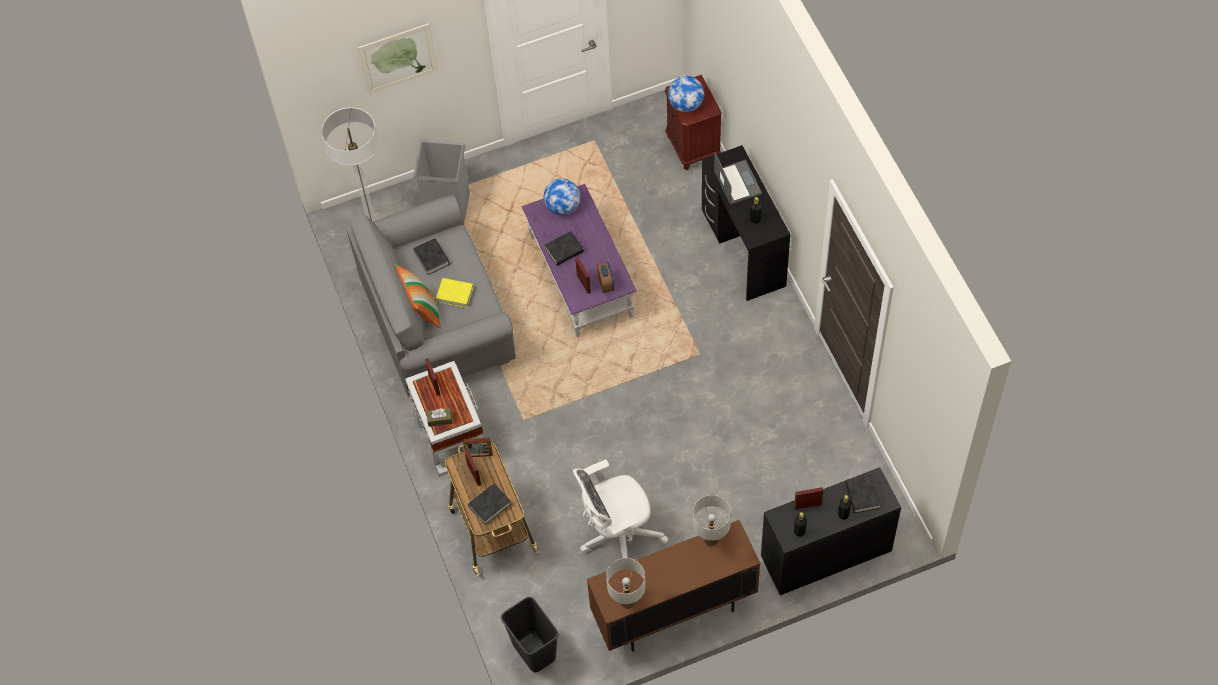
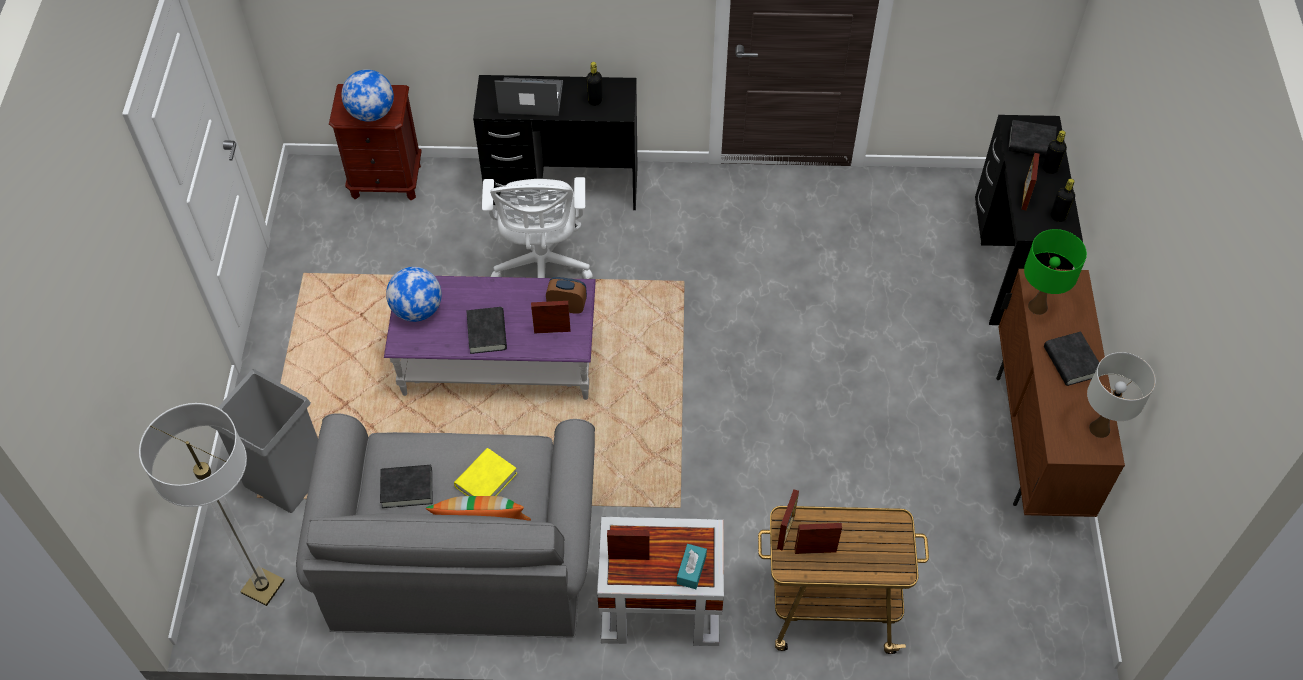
camera: 70 degrees left, 5 degrees down
picture [358,23,438,94] -> none
brown tissue box [427,408,453,427] -> turquoise tissue box [677,544,707,589]
black book [468,484,511,525] -> black book moved to [1044,331,1101,386]
black trash can [501,597,559,672] -> none
white office chair [573,459,669,558] -> white office chair moved to [482,177,593,279]
white table lamp [693,495,731,546] -> green table lamp [1024,229,1087,315]

